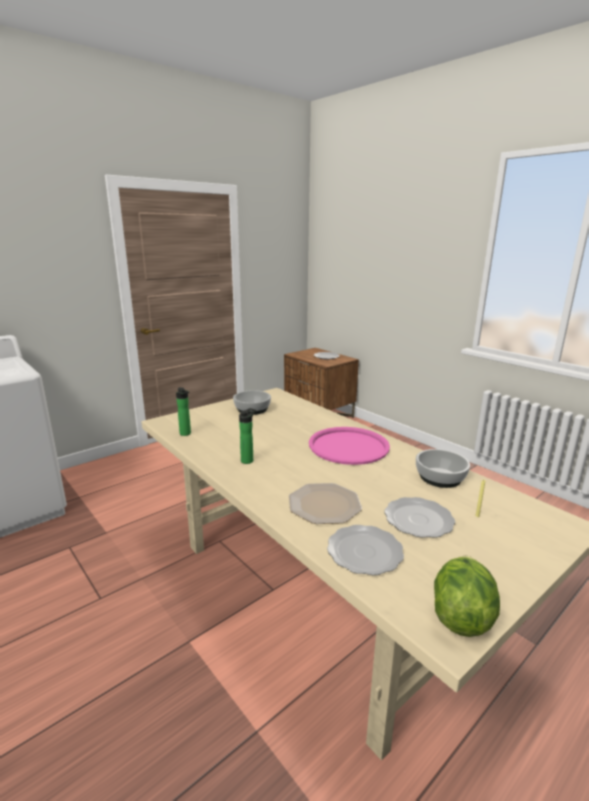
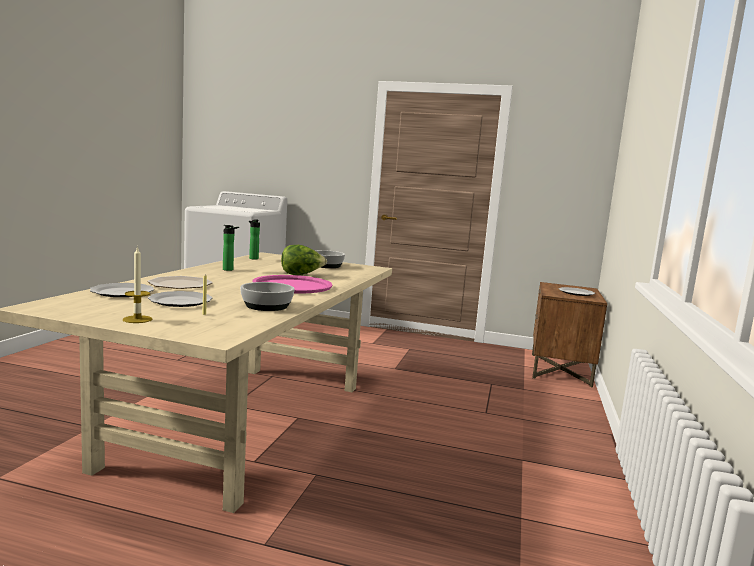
camera: 55 degrees right, 10 degrees down
lettuce [434,556,500,637] -> lettuce moved to [281,245,327,275]
none -> candle [123,246,152,323]

